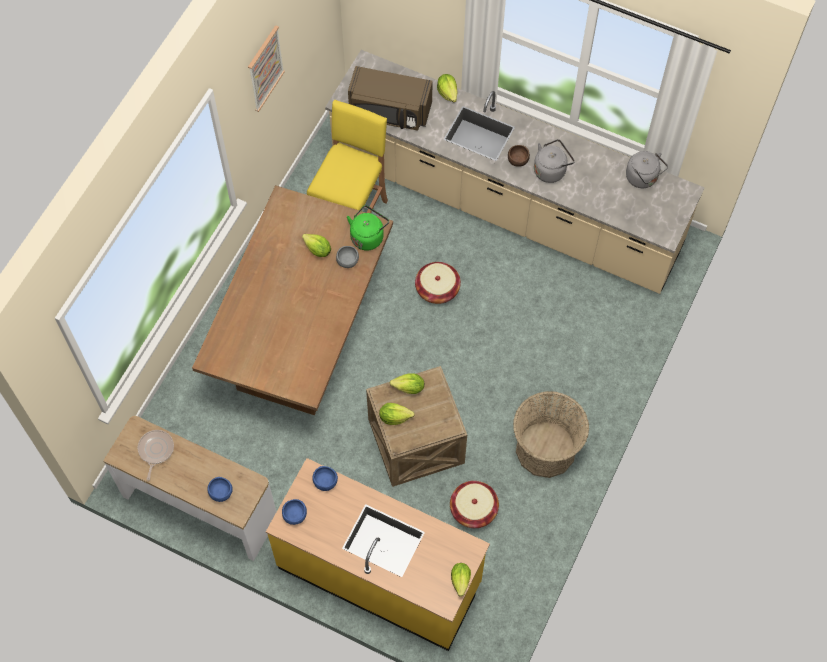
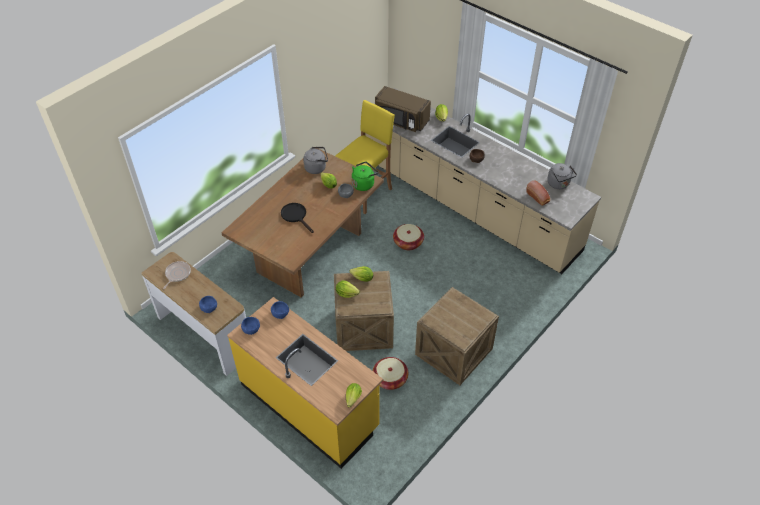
camera: 15 degrees right, 15 degrees down
picture [248,25,285,112] -> none
basket [513,391,589,478] -> crate [415,287,499,385]
grey kettle [534,139,575,183] -> grey kettle moved to [303,147,328,174]
none -> black frying pan [281,203,314,233]
none -> bread [526,180,550,206]

